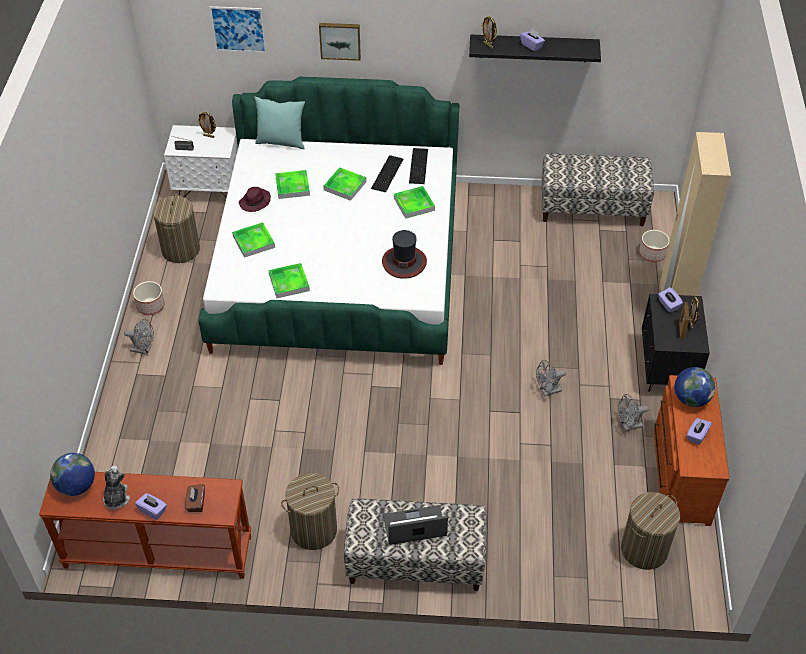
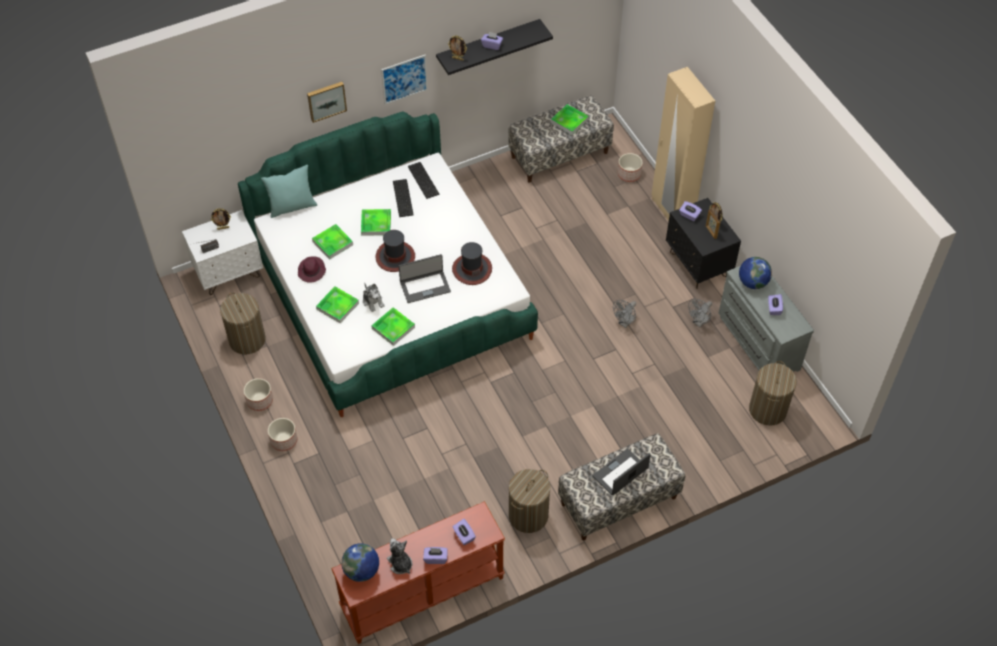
camera: 30 degrees left, 5 degrees up
grey fan [124,319,154,355] -> planter [268,418,297,451]
brown tissue box [185,484,205,512] -> purple tissue box [452,519,476,545]
picture [209,6,267,53] -> picture moved to [381,55,428,105]
tray [394,186,435,219] -> tray moved to [551,104,589,135]
brown dresser [654,375,730,526] -> grey dresser [719,266,814,372]
none -> plush toy [363,283,384,312]
none -> hat [376,230,415,272]
none -> laptop [399,254,451,303]

